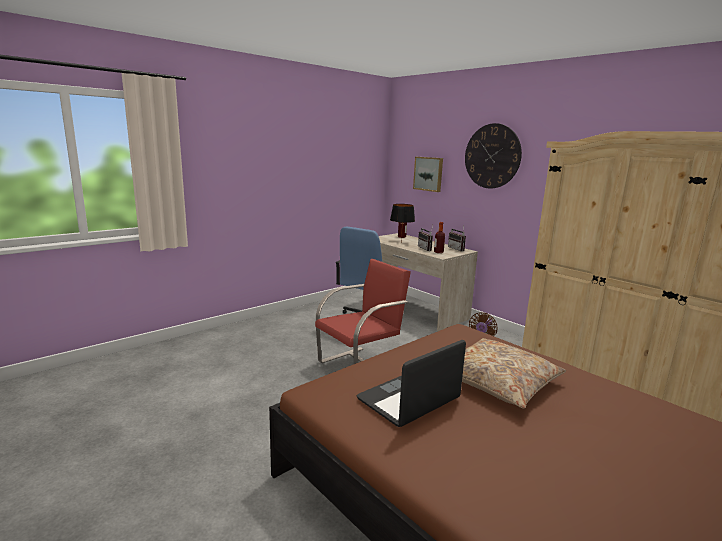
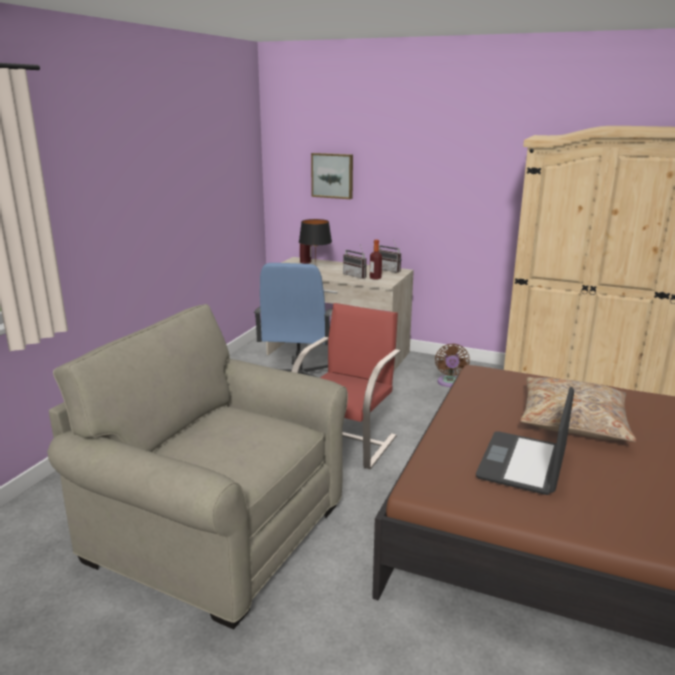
camera: 25 degrees left, 5 degrees up
wall clock [465,123,522,189] -> none
none -> beige armchair [47,304,348,629]

